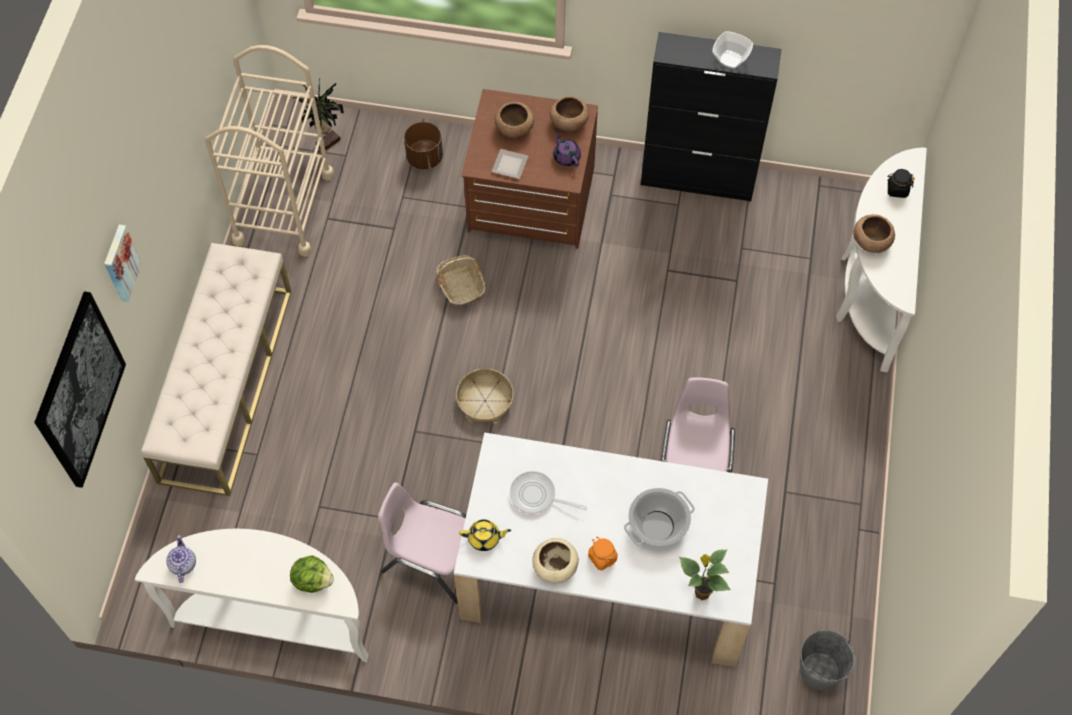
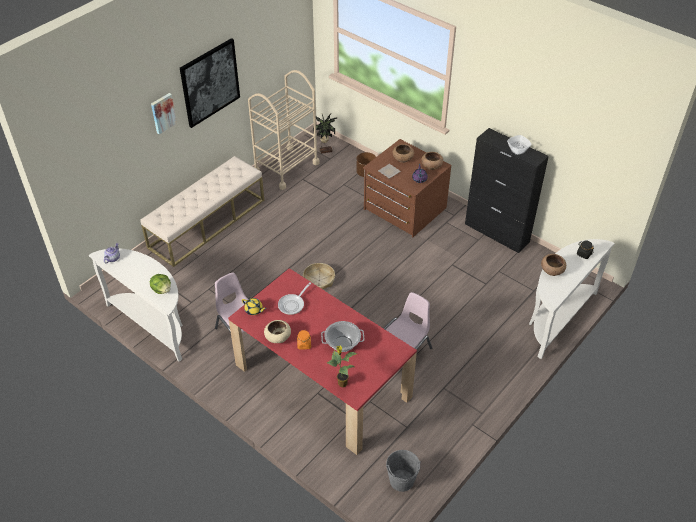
camera: 30 degrees right, 15 degrees down
picture [34,291,126,488] -> picture moved to [180,38,240,128]
basket [437,255,486,306] -> none
white dining table [454,432,768,667] -> red dining table [228,268,417,455]
frying pan [510,471,587,514] -> frying pan turned 105 degrees counterclockwise [278,282,311,315]

